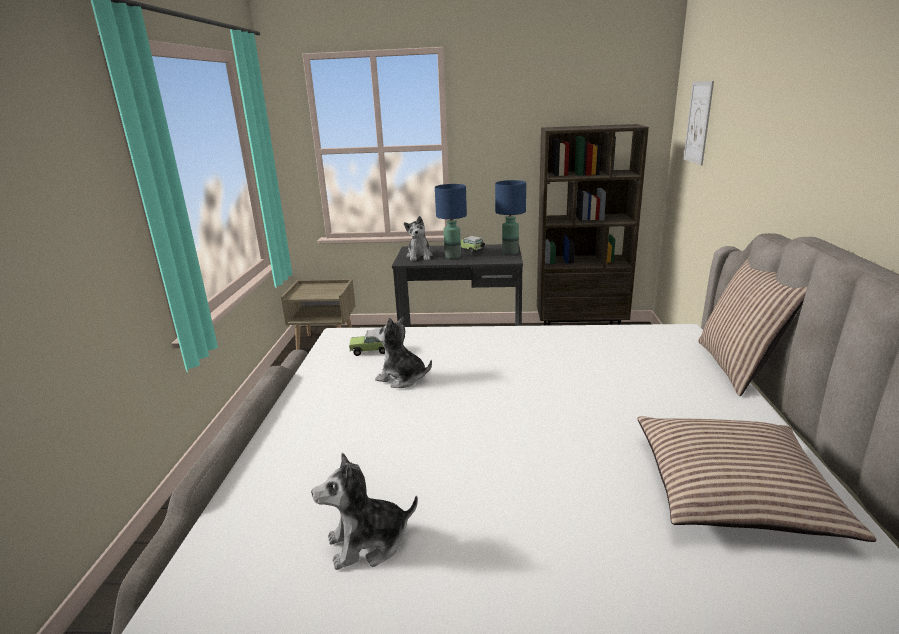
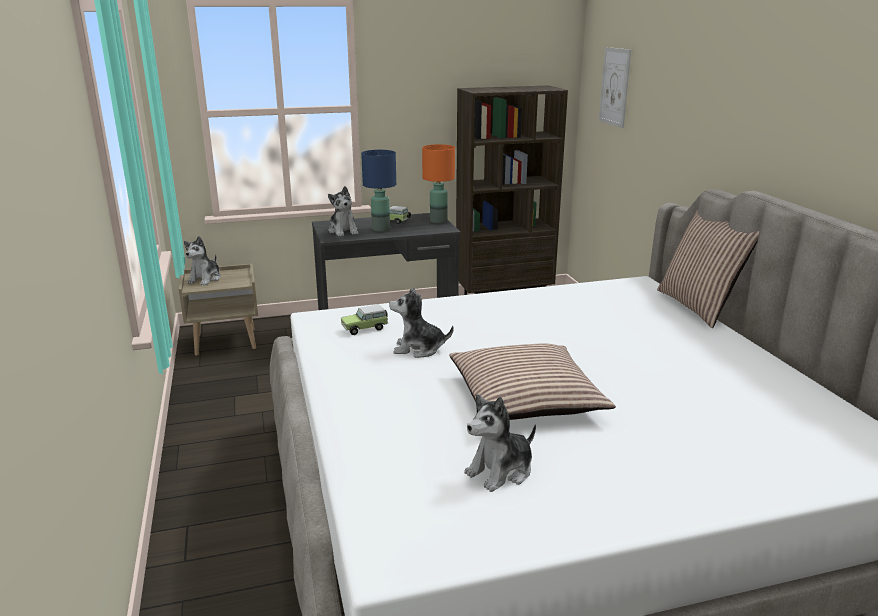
camera: 20 degrees left, 0 degrees up
blue table lamp [495,180,526,254] -> orange table lamp [422,144,455,223]
pillow [638,416,877,542] -> pillow moved to [449,344,616,420]
none -> plush toy [184,236,221,285]

